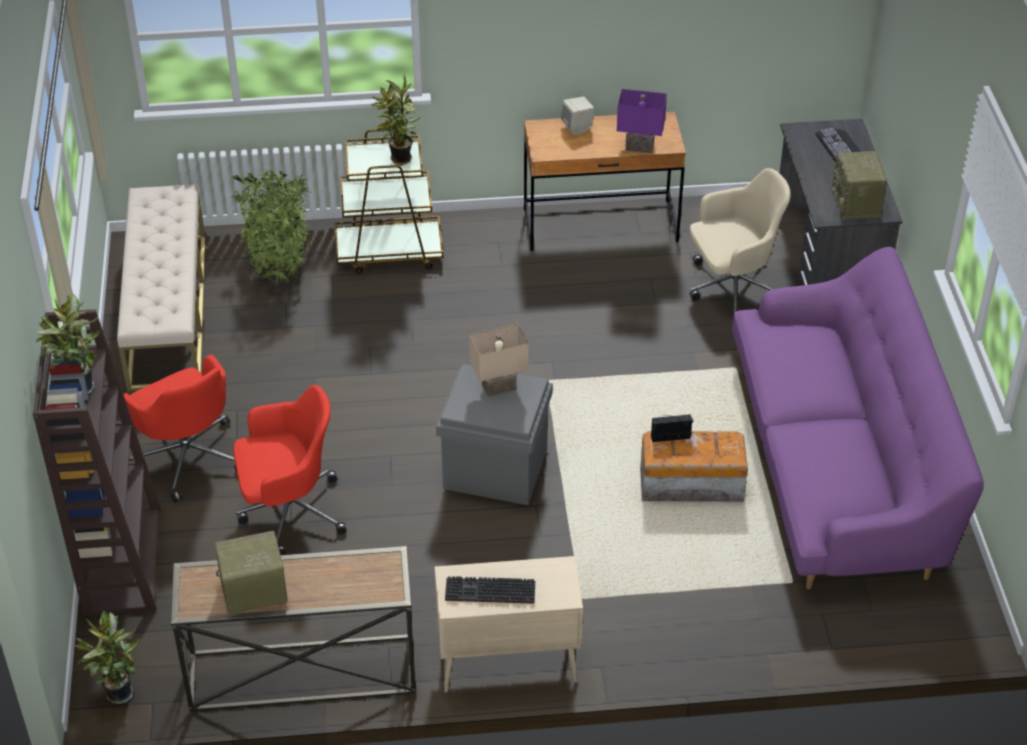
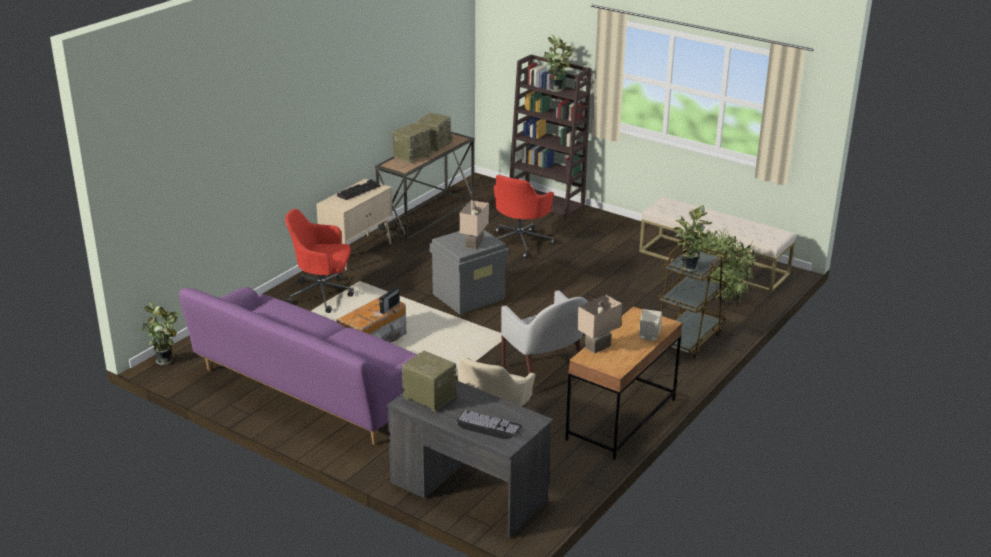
camera: 130 degrees right, 15 degrees down
potted plant [75,611,139,704] -> potted plant moved to [142,302,178,365]
red office chair [124,354,237,503] -> red office chair moved to [285,209,354,313]
purple table lamp [617,89,667,153] -> beige table lamp [577,295,622,354]
none -> radio [392,123,432,164]
none -> white armchair [501,290,588,395]

